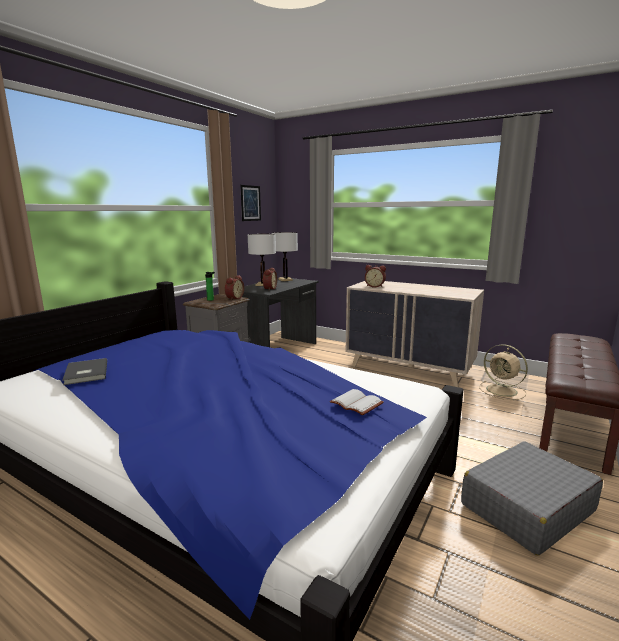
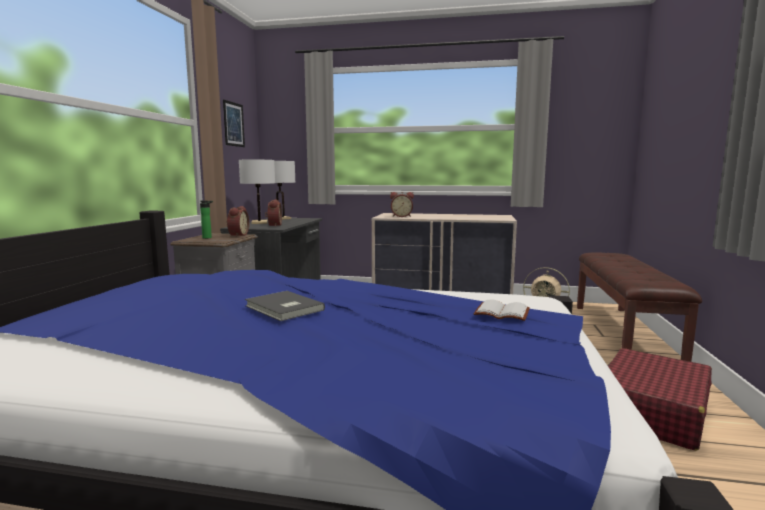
camera: 20 degrees left, 5 degrees down
grey book [63,358,107,385] -> grey book moved to [245,291,325,321]
grey suitcase [461,441,603,555] -> red suitcase [607,348,712,451]

